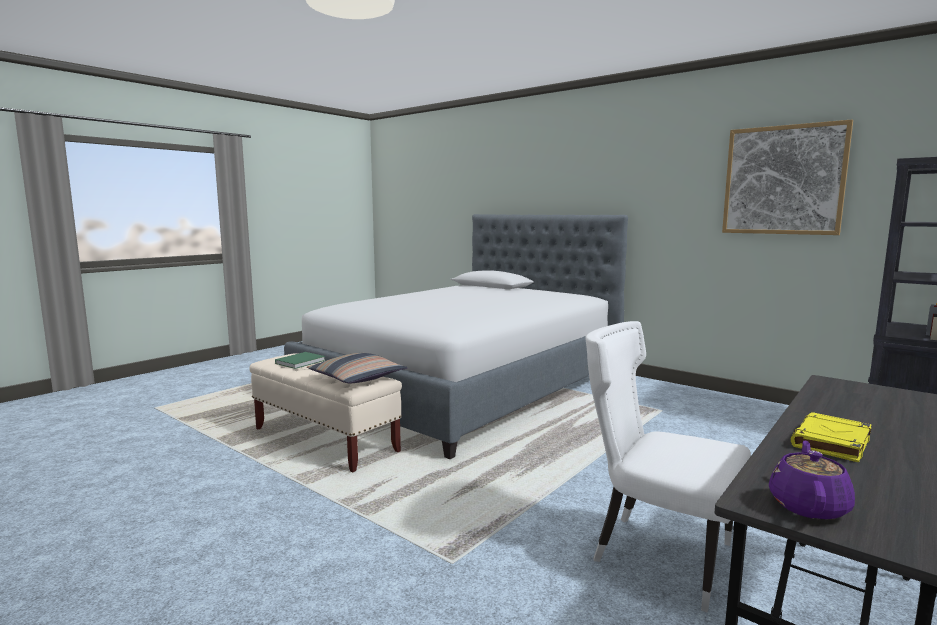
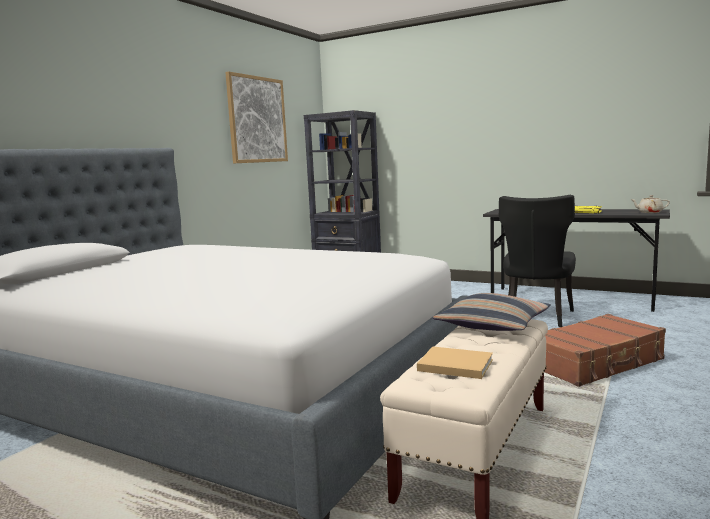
camera: 100 degrees left, 0 degrees up
green book [275,352,326,369] -> beige book [417,347,493,379]
white chair [585,321,751,612] -> black chair [499,195,576,327]
purple teapot [769,440,855,520] -> beige teapot [630,195,670,213]
none -> brown suitcase [545,314,666,387]

